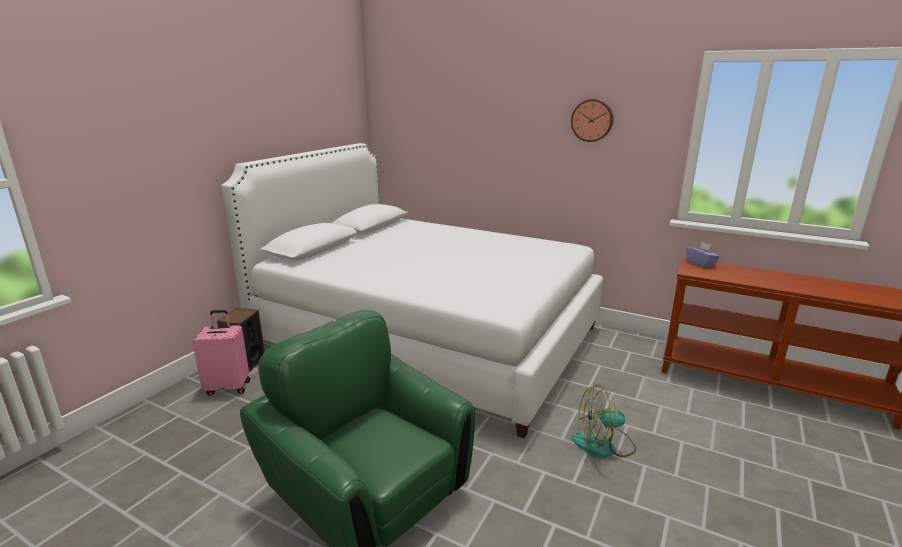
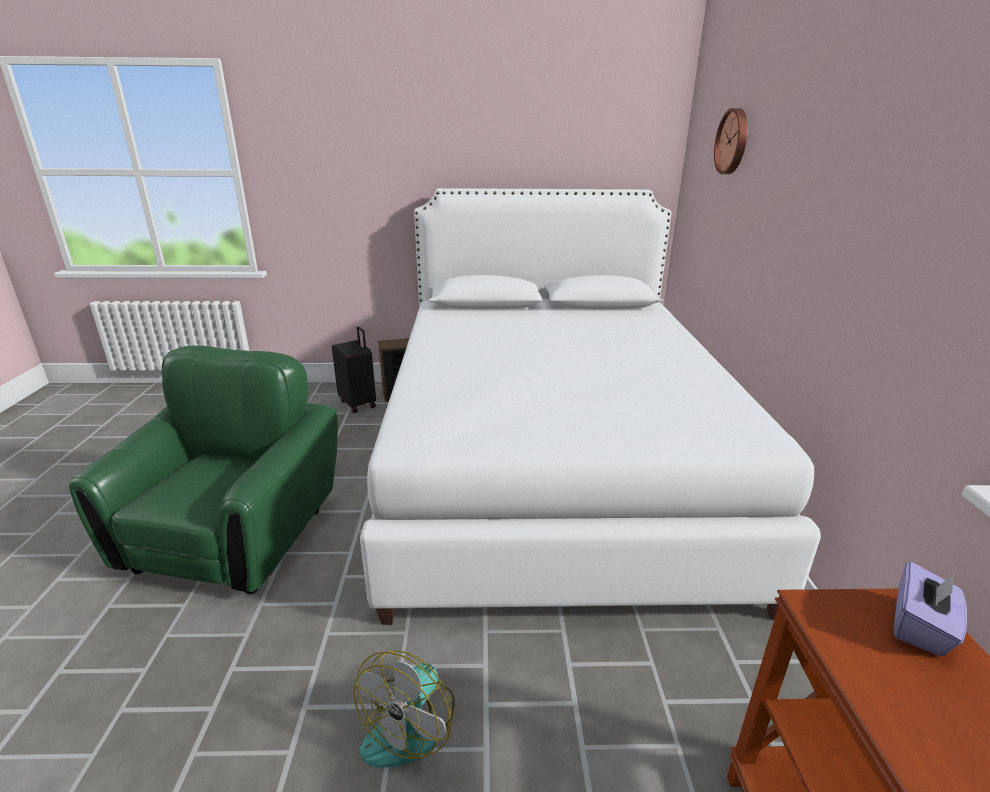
camera: 60 degrees right, 5 degrees up
pink suitcase [192,310,250,396] -> black suitcase [332,327,376,413]
wall clock [571,99,613,142] -> wall clock moved to [714,108,748,174]
fan [572,385,636,458] -> fan turned 120 degrees counterclockwise [354,650,455,768]

